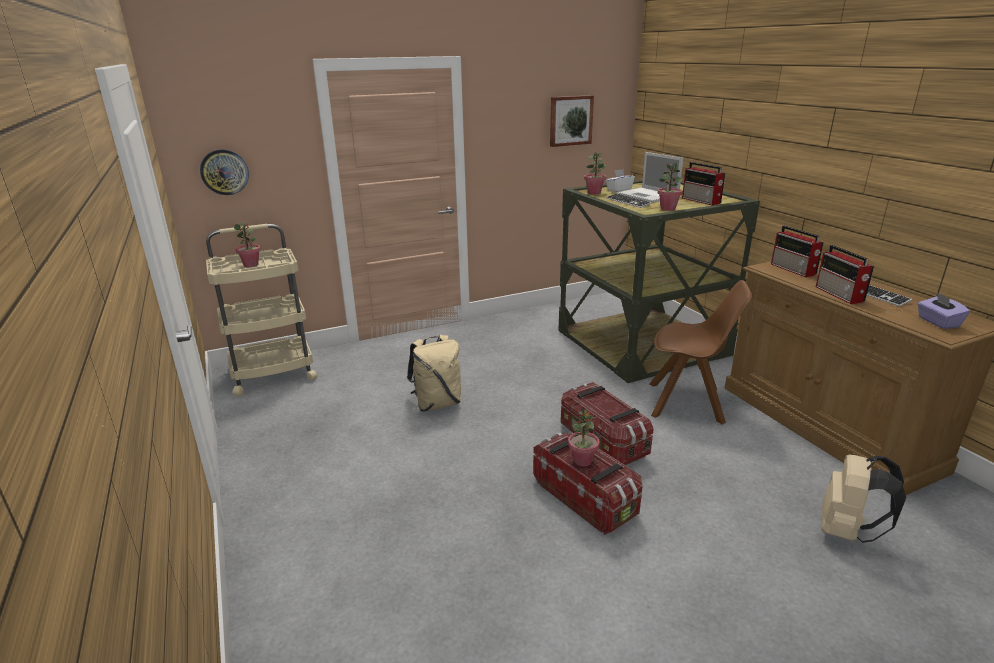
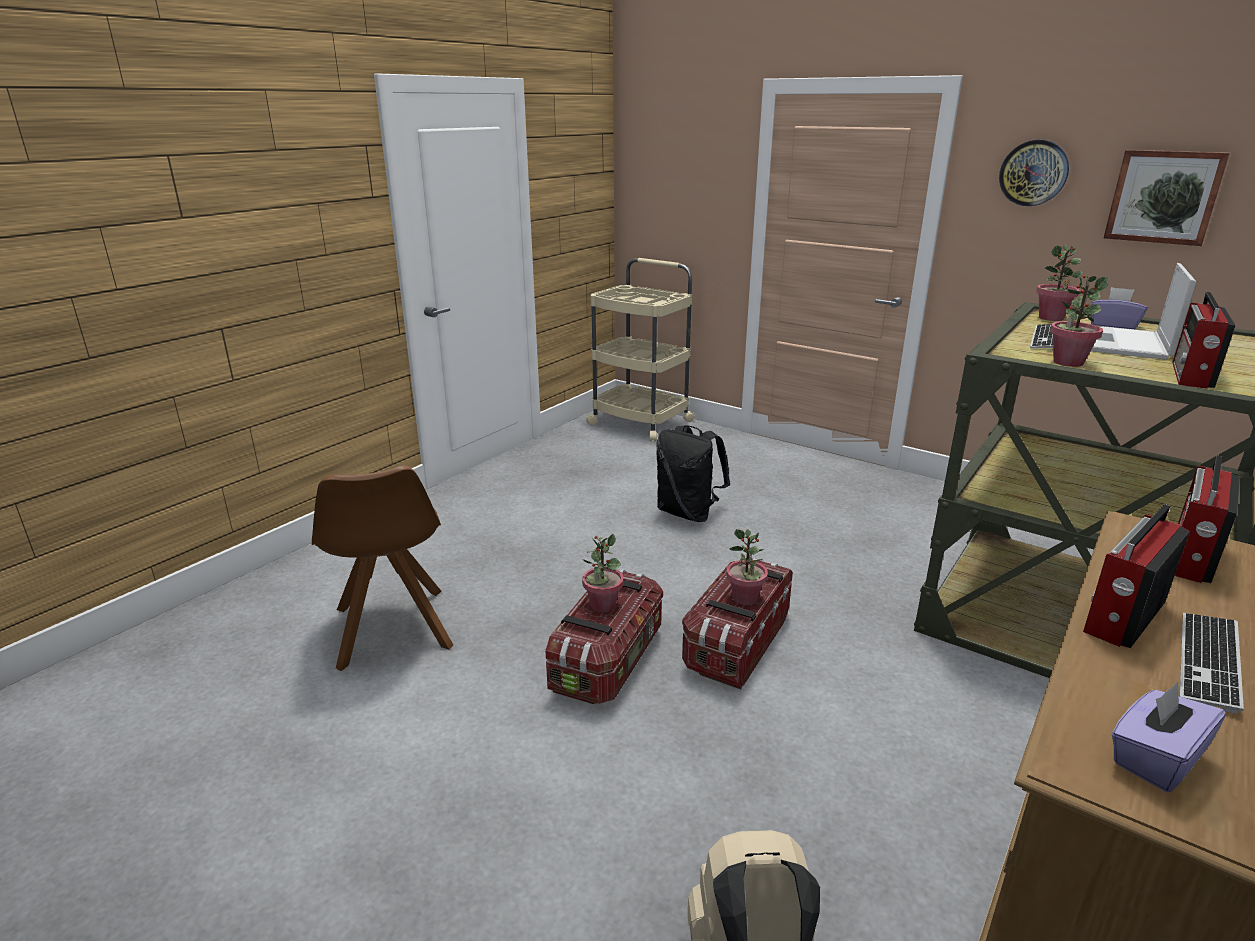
camera: 60 degrees right, 0 degrees up
wall clock [200,149,249,195] -> wall clock moved to [999,140,1069,206]
potted plant [234,223,261,267] -> potted plant moved to [727,529,768,605]
beige backpack [407,335,461,412] -> black backpack [656,425,730,522]
white tissue box [606,169,635,192] -> purple tissue box [1091,287,1148,329]
brown chair [650,280,753,424] -> brown chair moved to [312,465,453,671]

